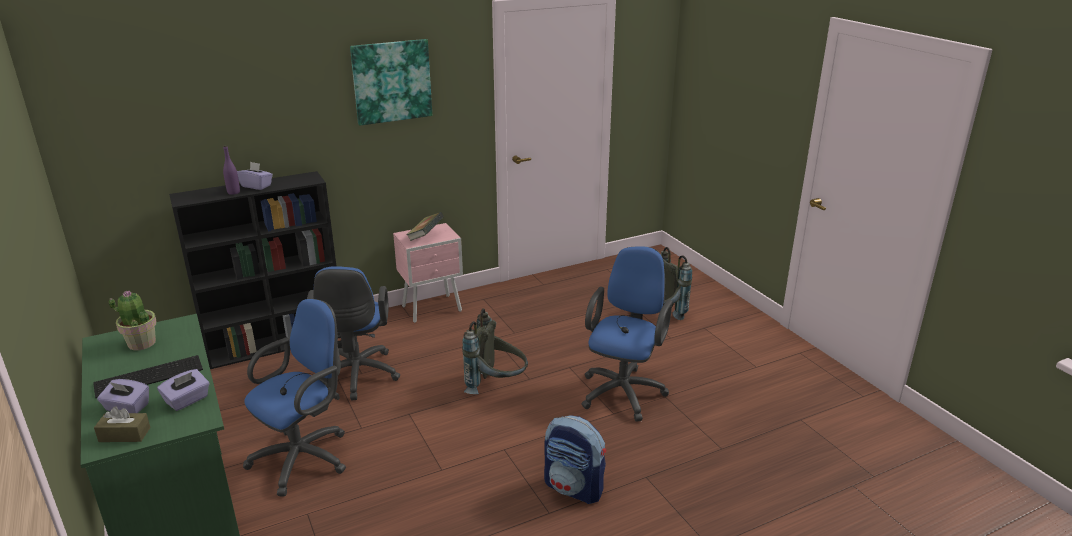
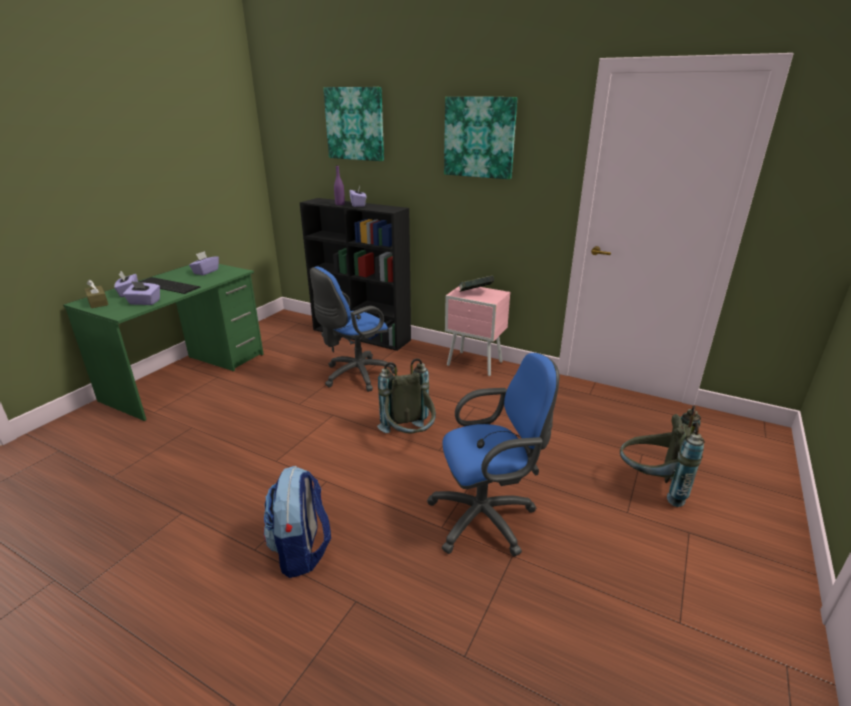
camera: 55 degrees right, 0 degrees up
potted plant [109,290,157,350] -> purple tissue box [189,251,219,275]
blue office chair [243,299,346,497] -> none
none -> picture [323,87,384,161]

